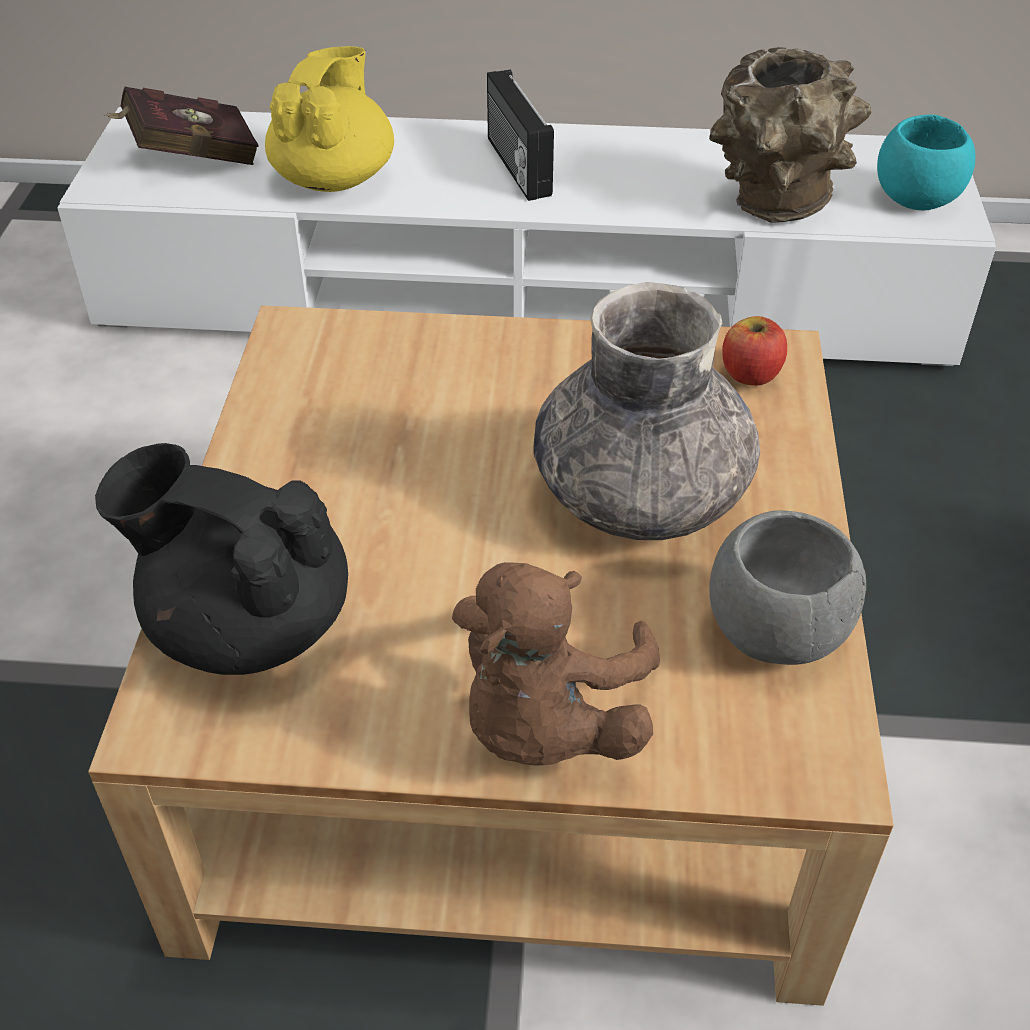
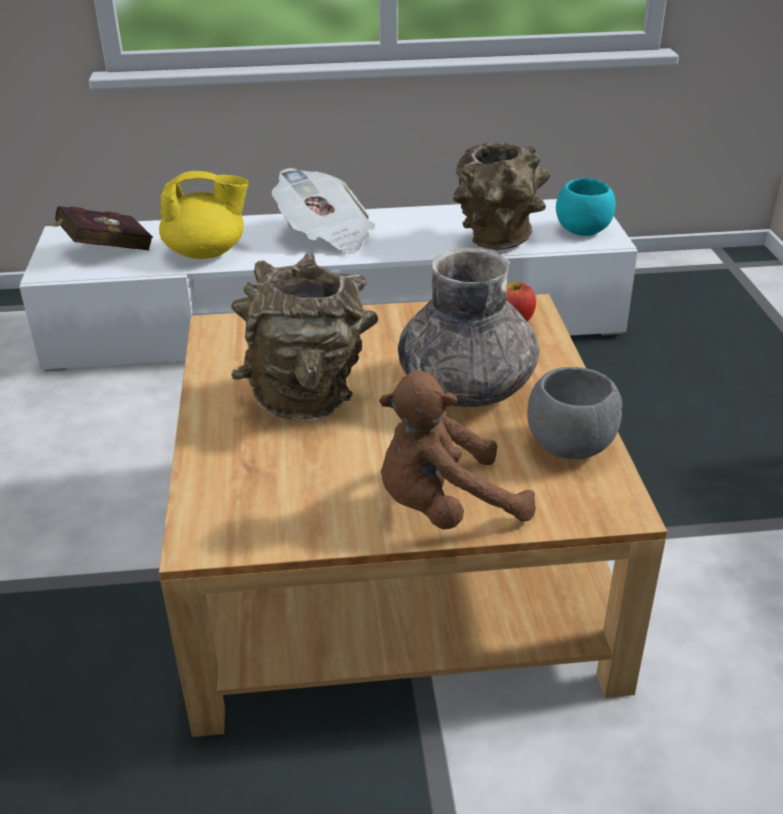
camera: 10 degrees left, 10 degrees down
black teapot [95,443,348,675] -> none
yellow teapot [265,46,394,192] -> yellow teapot turned 75 degrees clockwise [159,171,249,259]
brown plush toy [452,562,660,766] -> brown plush toy turned 60 degrees clockwise [379,371,536,530]
radio [487,69,554,201] -> newspaper [272,168,376,254]
none -> brown vase [231,253,378,421]

